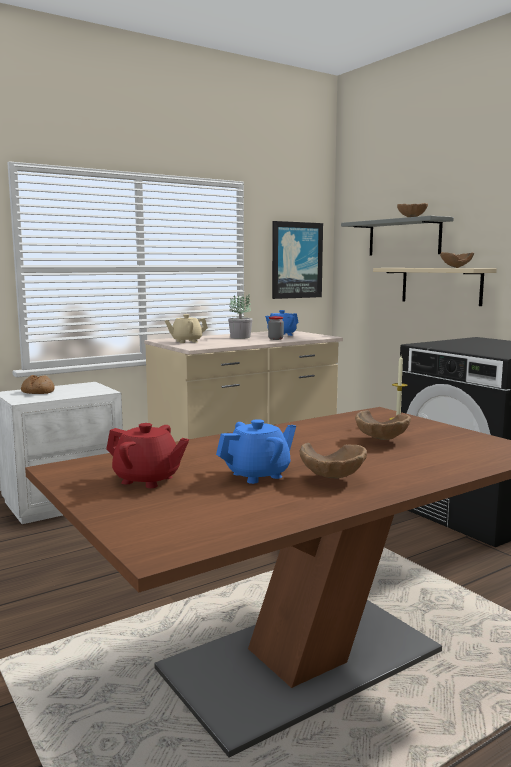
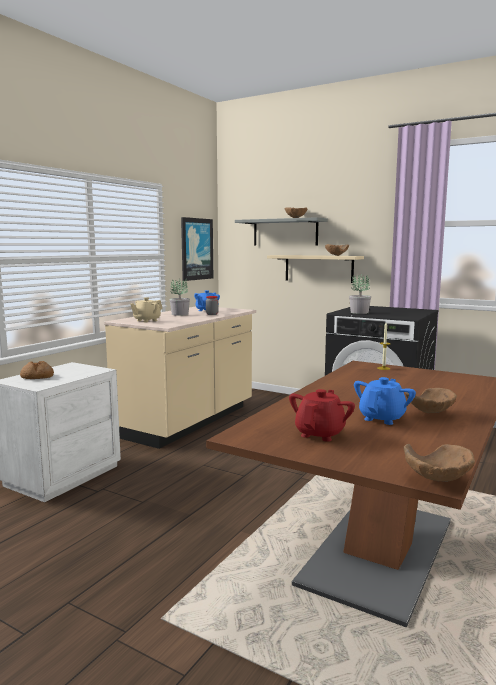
camera: 25 degrees left, 0 degrees up
red teapot [106,423,189,488] -> red teapot turned 60 degrees counterclockwise [289,389,355,442]
brown bowl [355,410,411,440] -> brown bowl moved to [403,444,475,482]
none -> potted plant [349,274,371,314]

